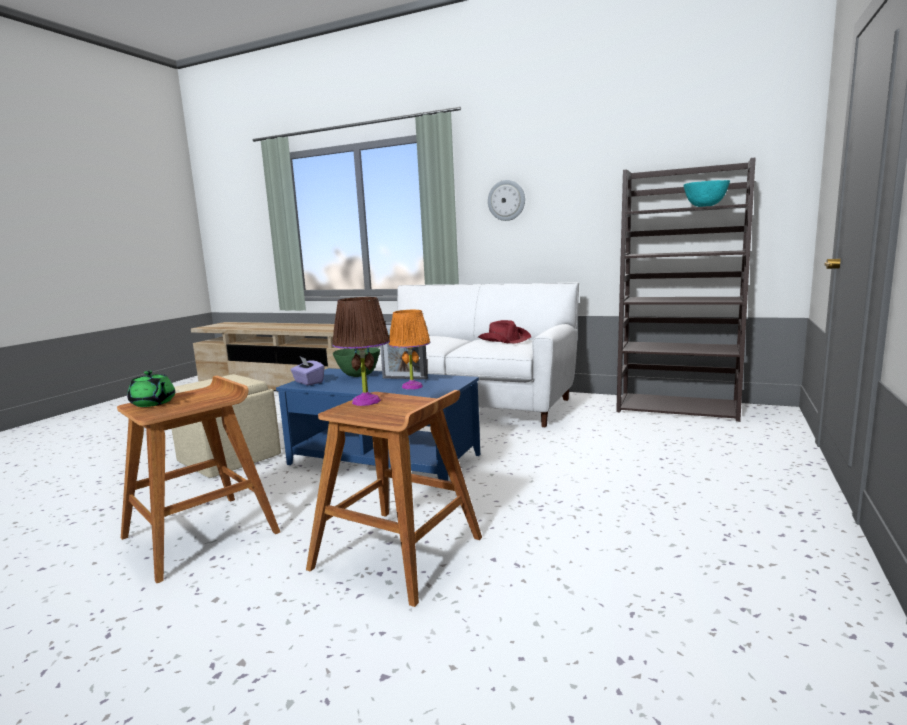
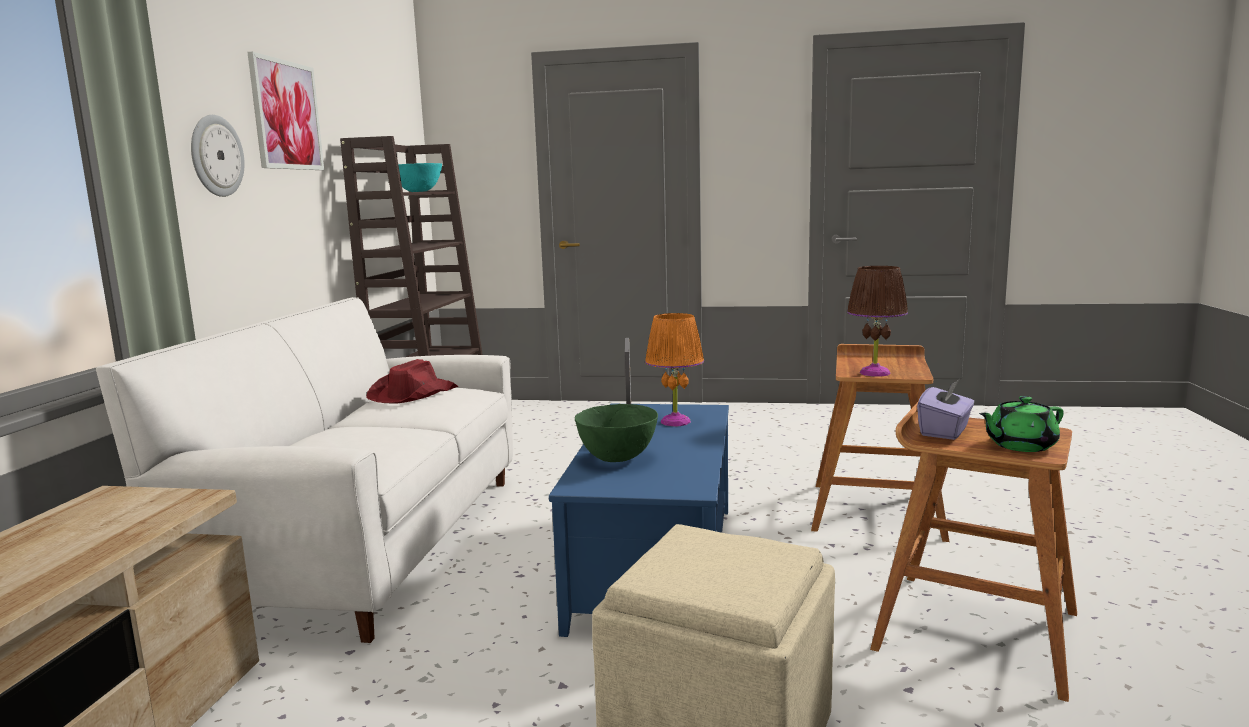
camera: 105 degrees left, 0 degrees up
green teapot [127,371,175,407] -> green teapot turned 135 degrees counterclockwise [979,396,1064,452]
purple tissue box [290,357,324,386] -> purple tissue box moved to [917,379,974,440]
none -> picture [247,52,324,170]

